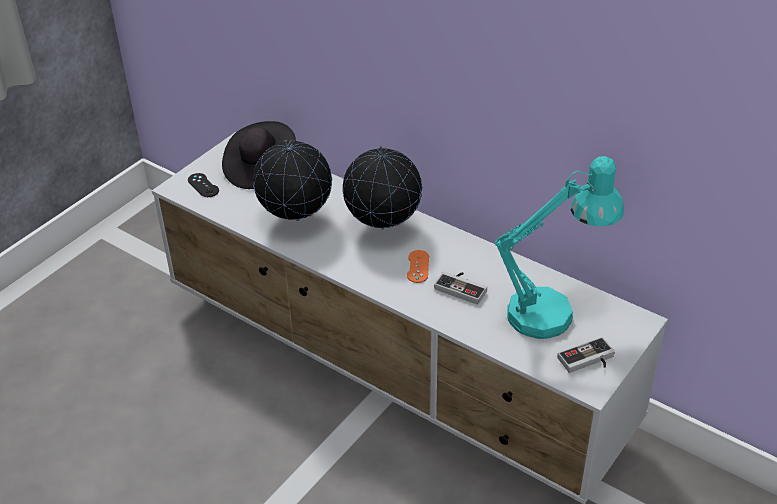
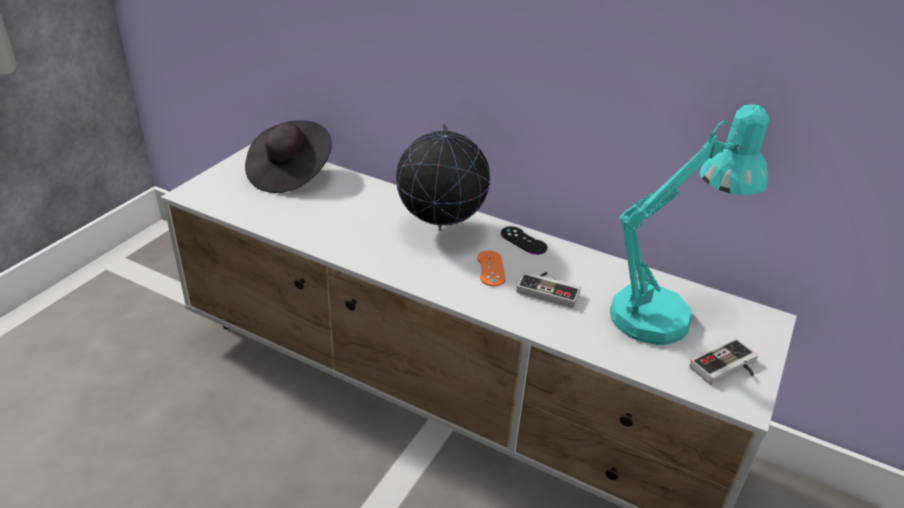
camera: 10 degrees left, 5 degrees down
black game controller [188,173,219,197] -> black game controller moved to [501,226,547,255]
globe [253,139,332,221] -> none

